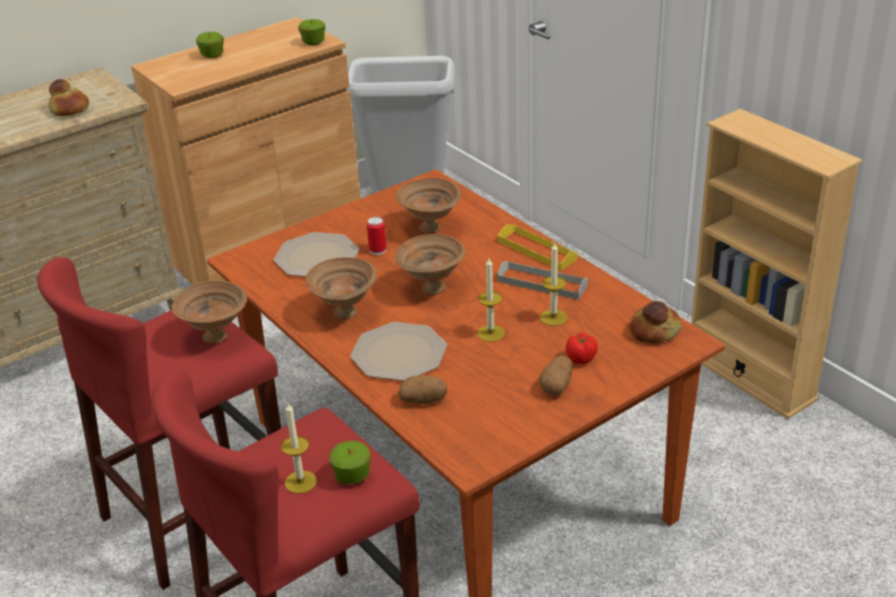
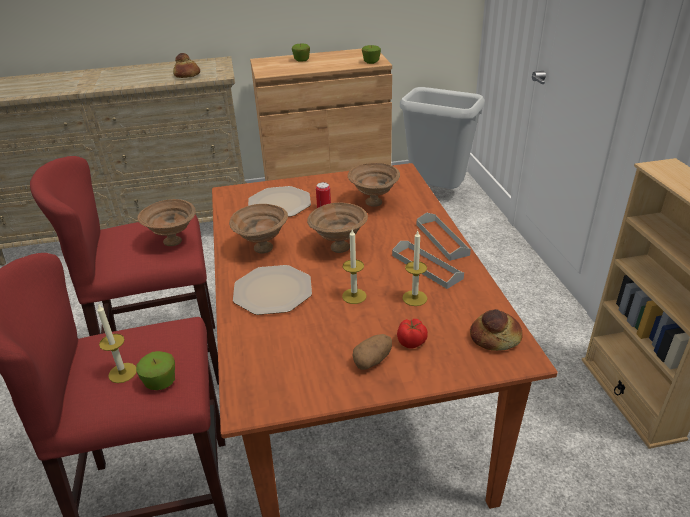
camera: 25 degrees right, 0 degrees up
potato [398,375,448,404] -> none
yellow tray [498,224,578,271] -> grey tray [417,212,471,261]

